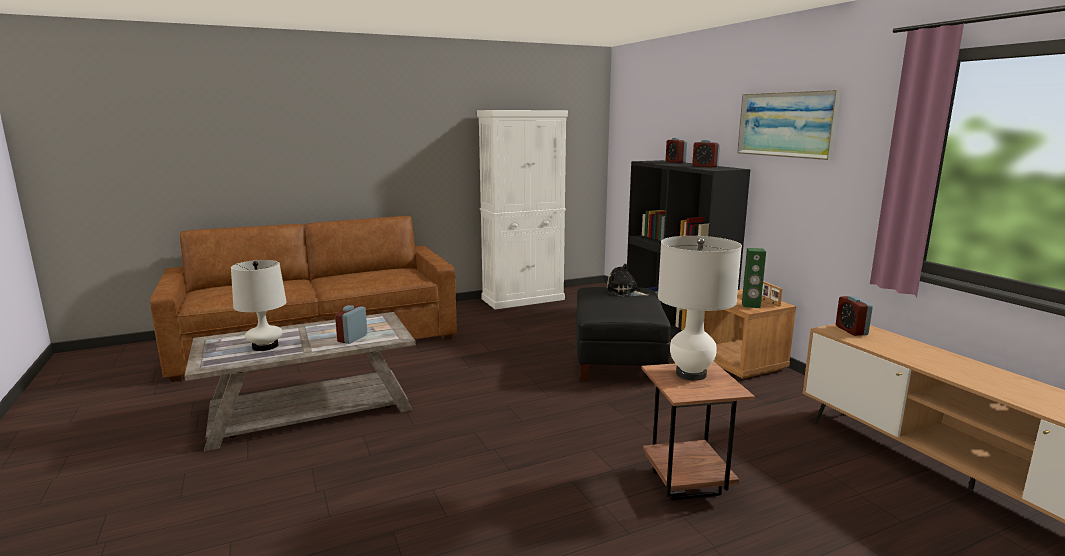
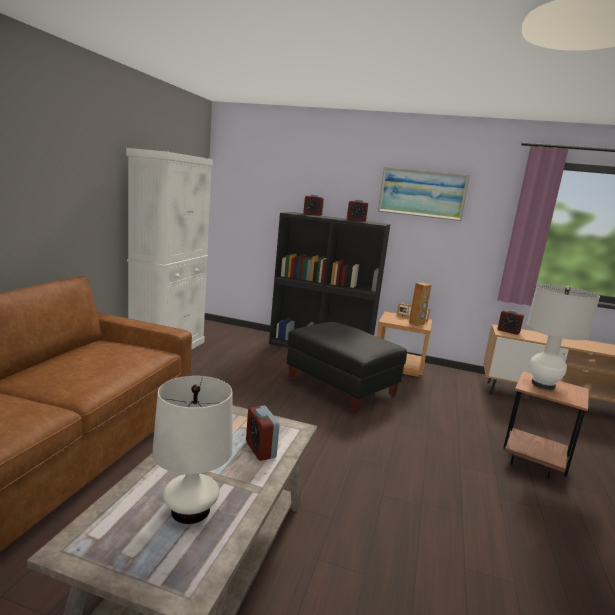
camera: 50 degrees left, 0 degrees up
plush toy [605,264,648,297] -> none
green speaker [742,248,766,308] -> brown speaker [409,283,431,326]

